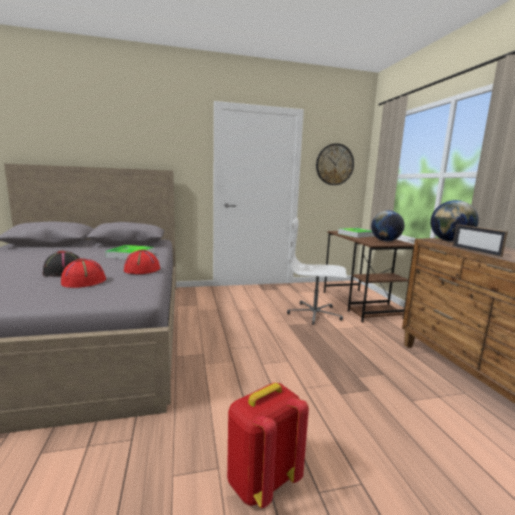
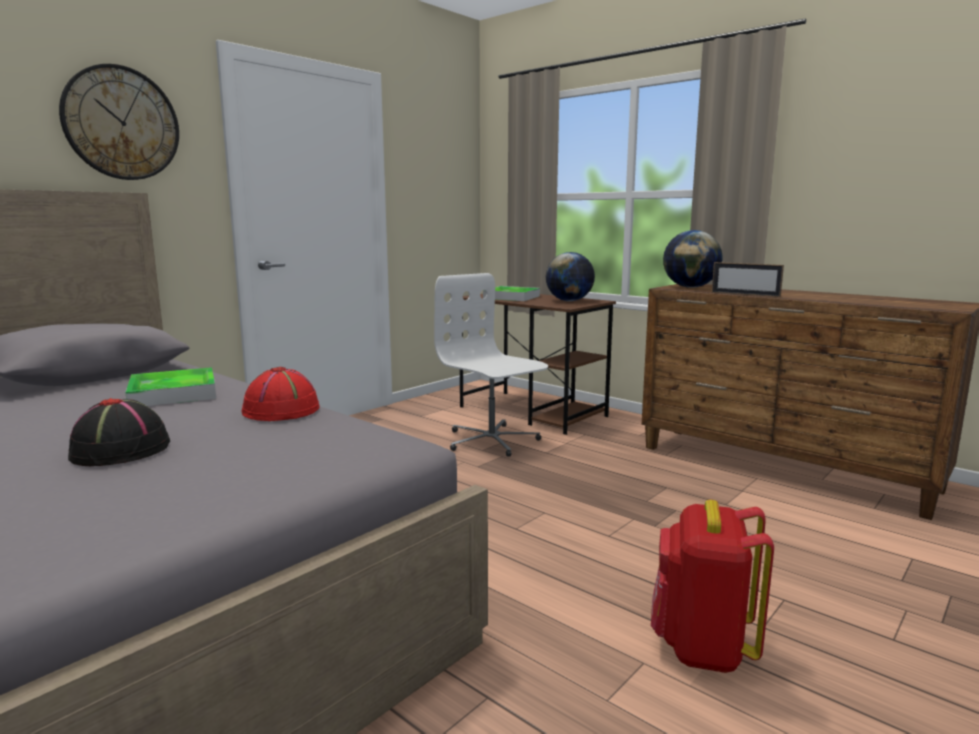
camera: 35 degrees left, 0 degrees up
red hat [61,258,106,288] -> none
white office chair [287,218,347,325] -> white office chair turned 75 degrees clockwise [434,273,548,457]
wall clock [316,143,354,185] -> wall clock moved to [59,64,179,180]

